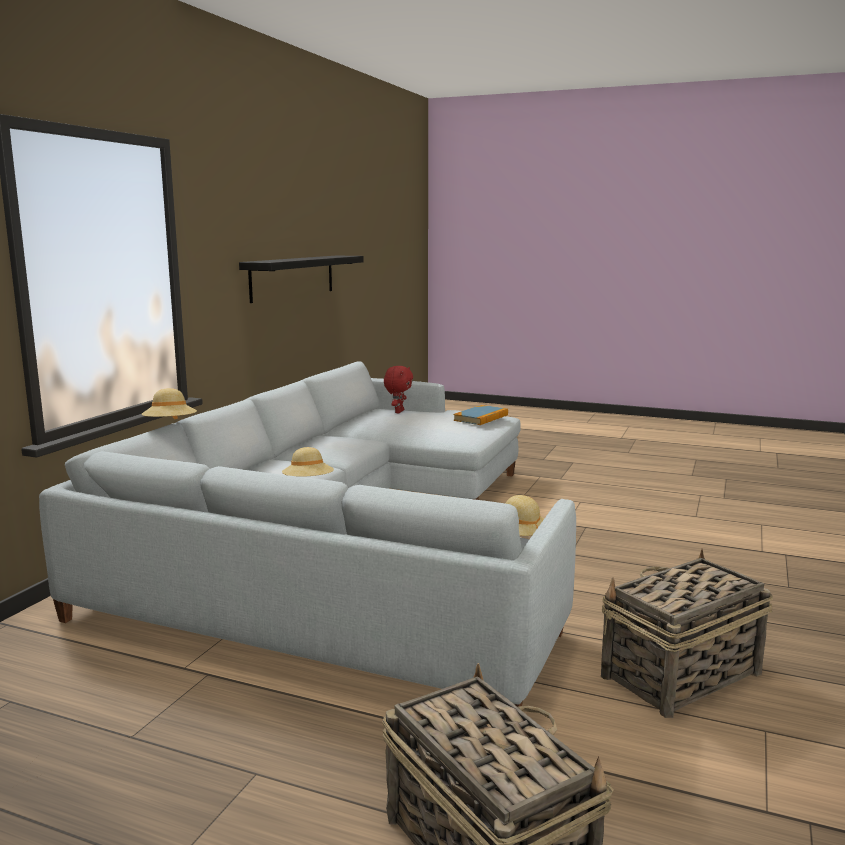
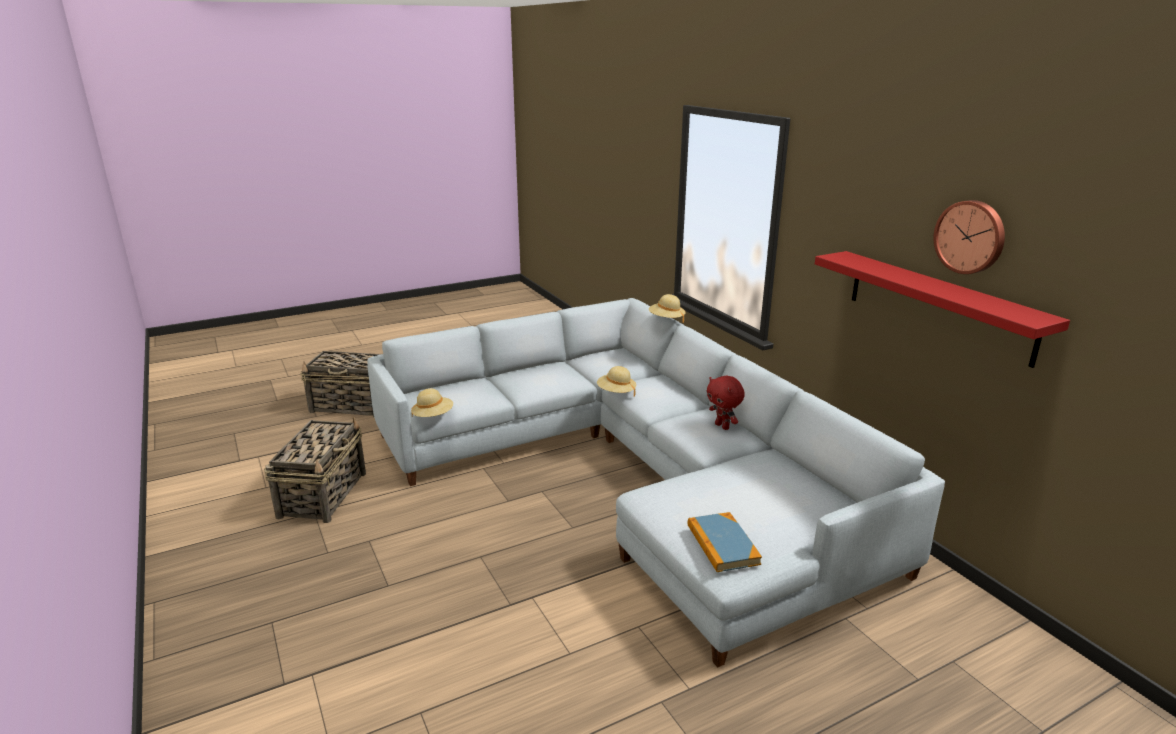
camera: 130 degrees right, 10 degrees up
black shelf [239,256,364,303] -> red shelf [815,251,1070,368]
red plush toy [384,366,413,413] -> red plush toy moved to [707,376,745,430]
none -> wall clock [933,200,1005,274]

